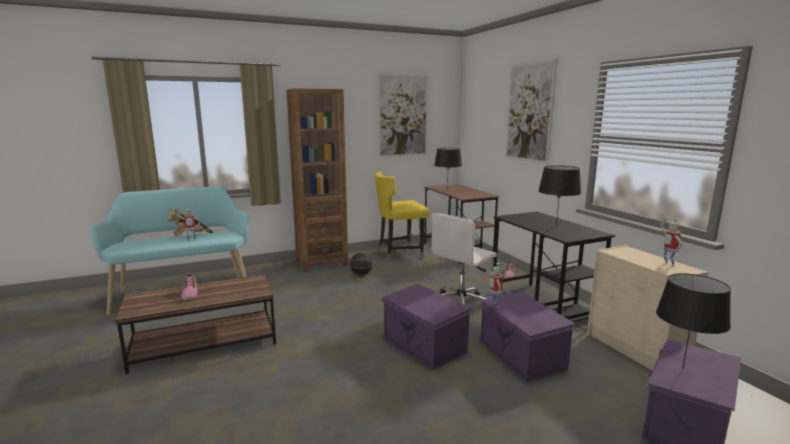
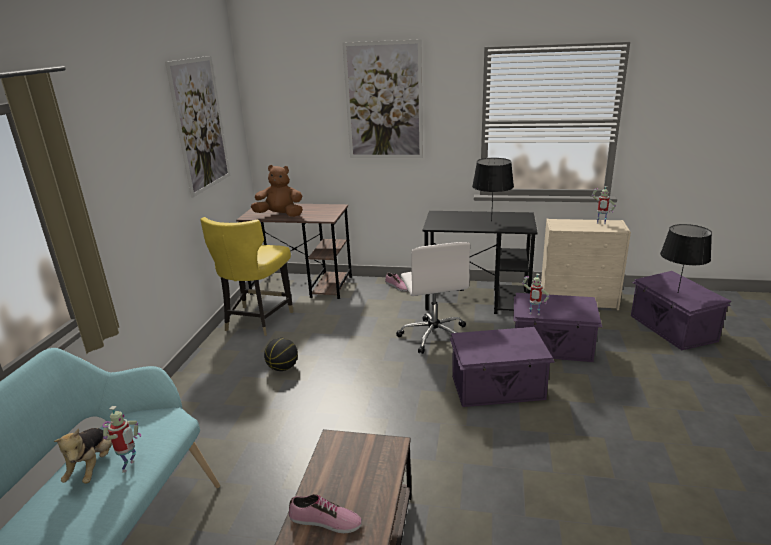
camera: 55 degrees left, 10 degrees up
brown bookcase [286,88,348,272] -> none
black table lamp [434,148,462,191] -> brown plush toy [251,165,303,217]

